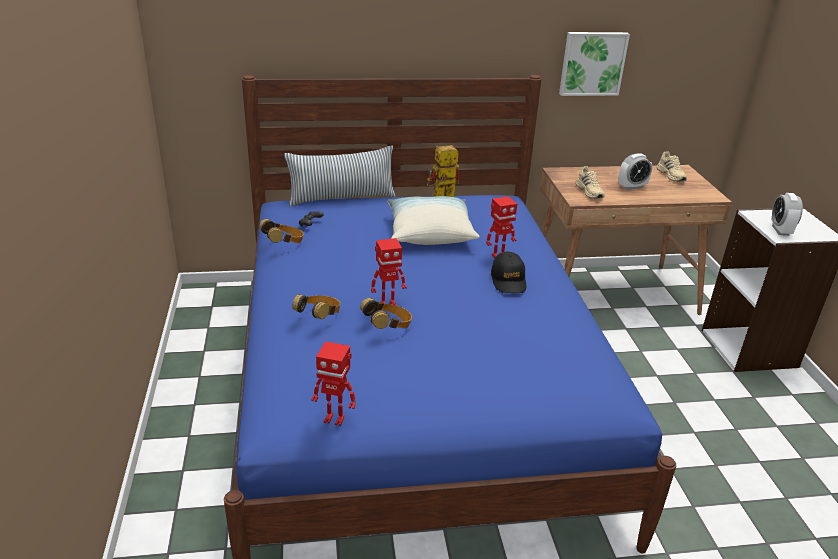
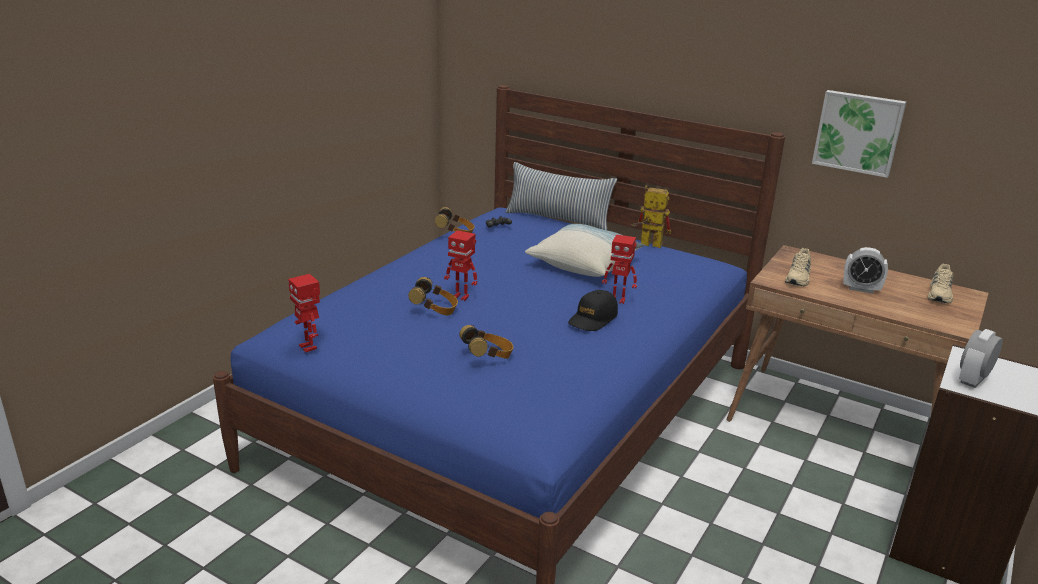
camera: 40 degrees right, 5 degrees down
headphones [292,294,340,320] -> headphones moved to [459,325,513,359]

